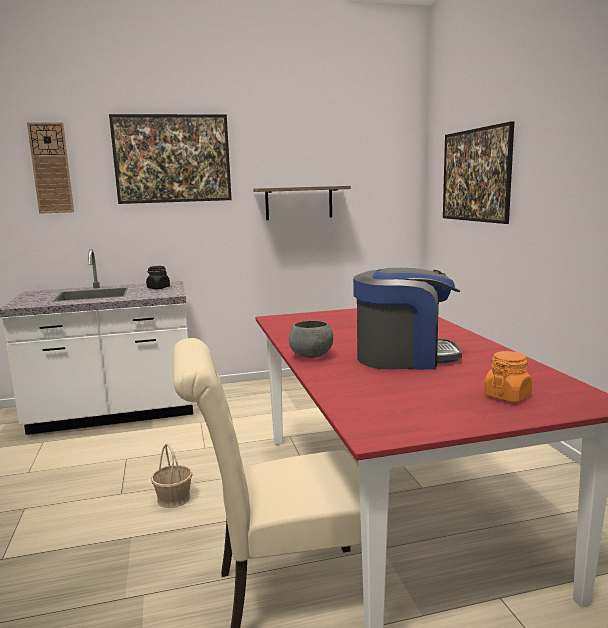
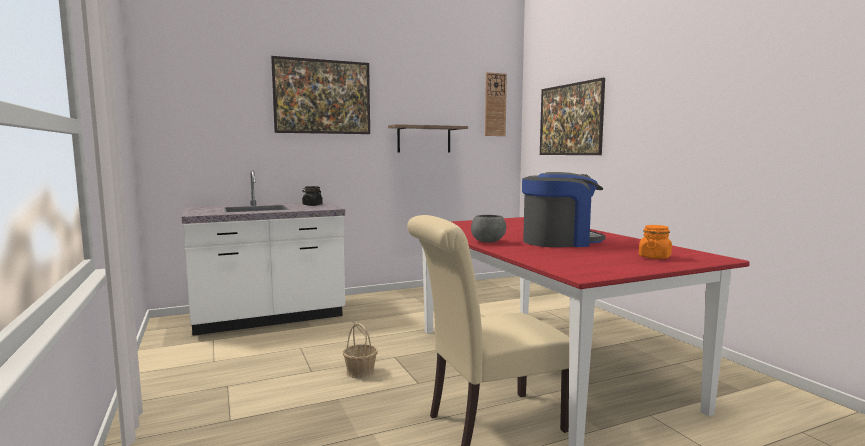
camera: 10 degrees left, 5 degrees down
wall clock [27,122,74,214] -> wall clock moved to [485,72,507,136]

